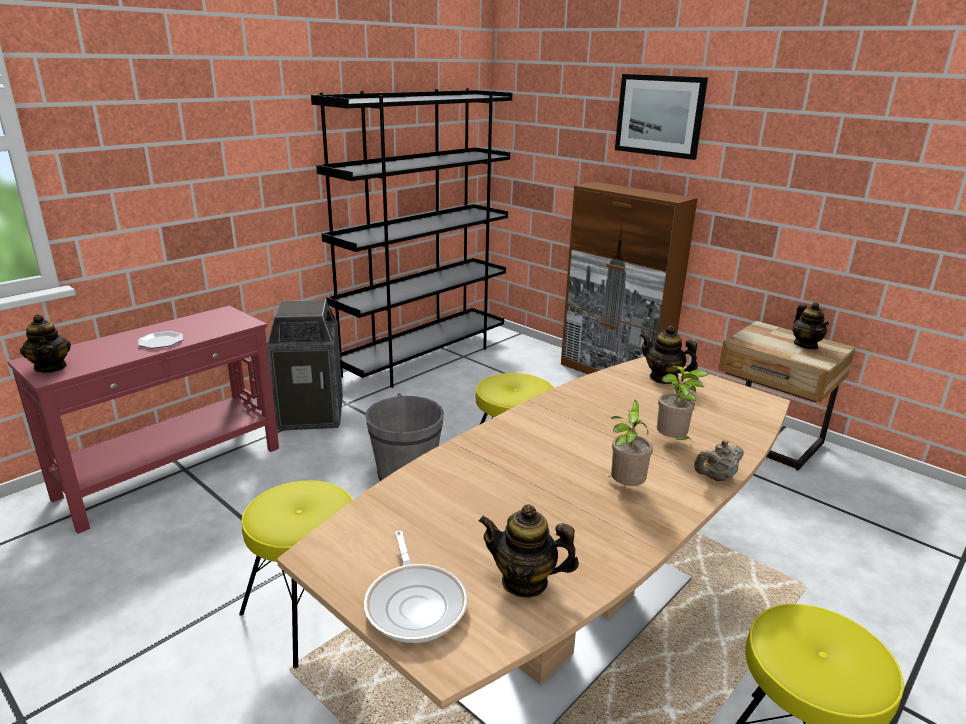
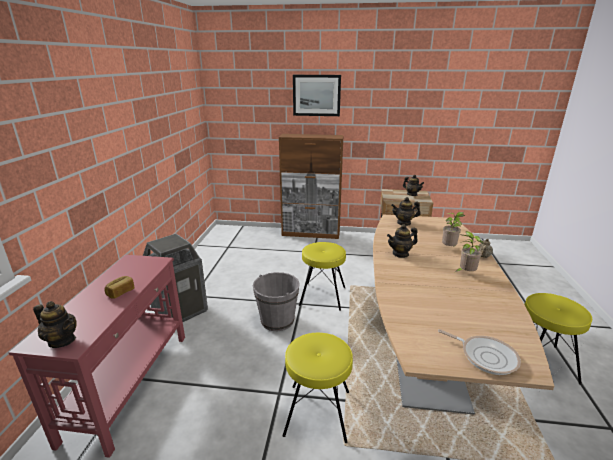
camera: 35 degrees left, 0 degrees up
plate [138,331,183,349] -> bread [104,276,134,299]
black bookcase [311,88,512,388] -> none
teapot [478,504,579,598] -> teapot moved to [387,224,418,258]

